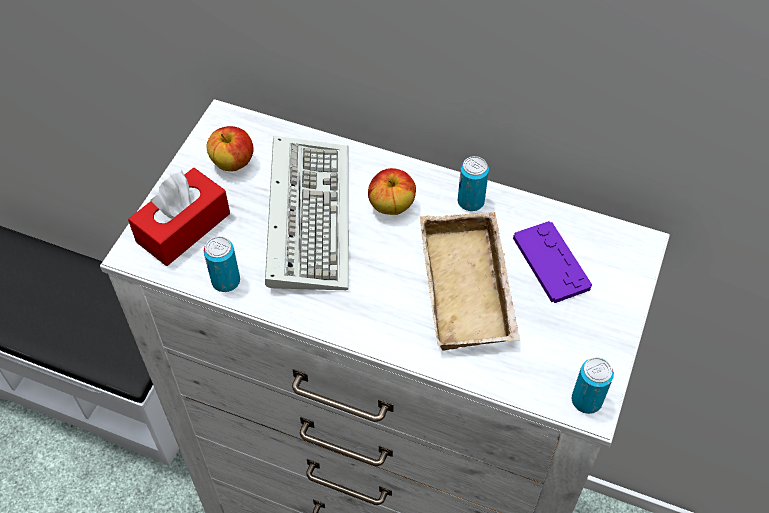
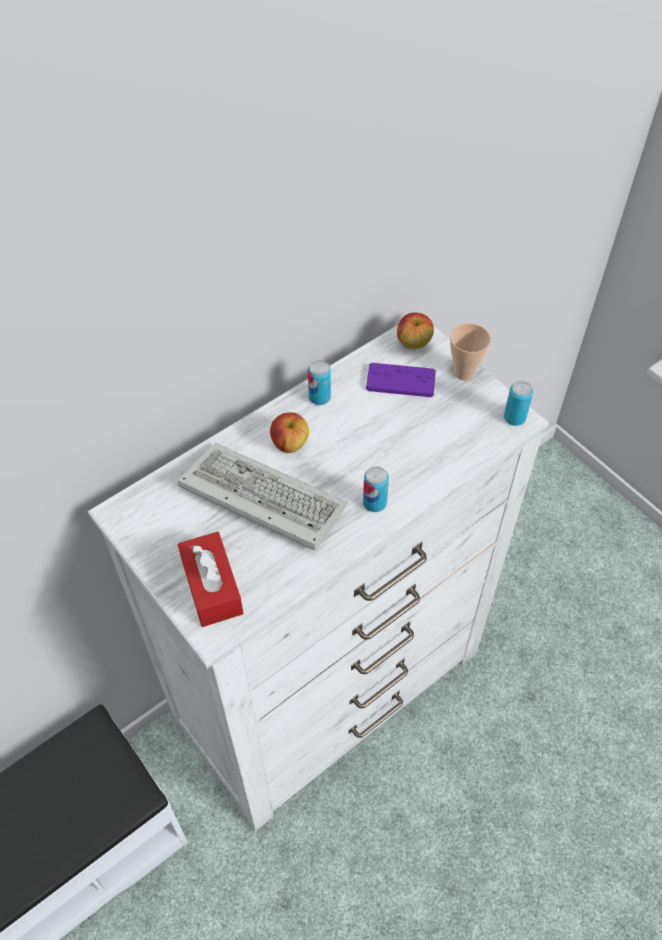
camera: 60 degrees left, 0 degrees up
can [204,236,240,292] -> can moved to [363,466,389,512]
apple [206,126,254,171] -> apple moved to [397,313,434,349]
beige tray [420,212,520,351] -> none
none -> cup [450,323,491,381]

